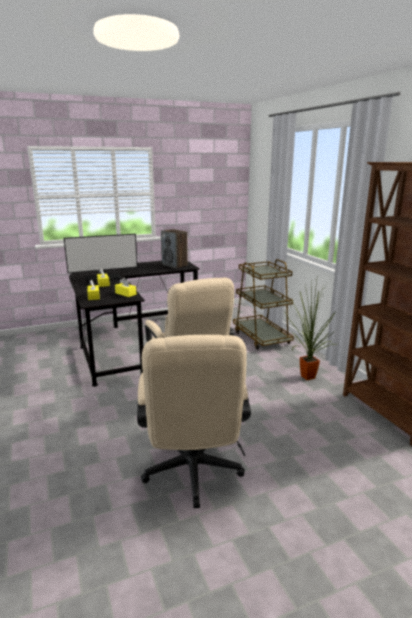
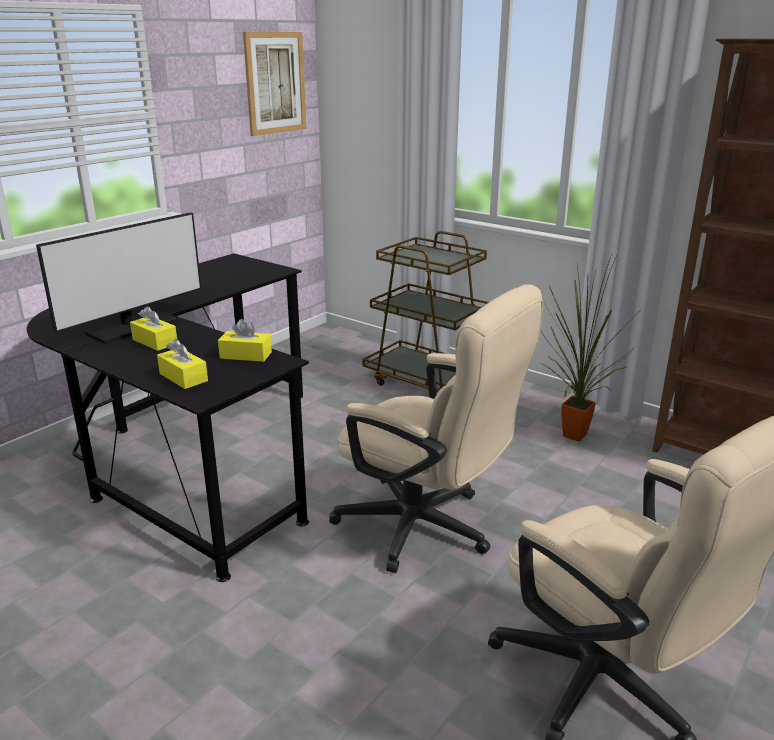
camera: 30 degrees left, 5 degrees up
speaker [161,229,188,269] -> none
none -> picture [243,32,306,136]

